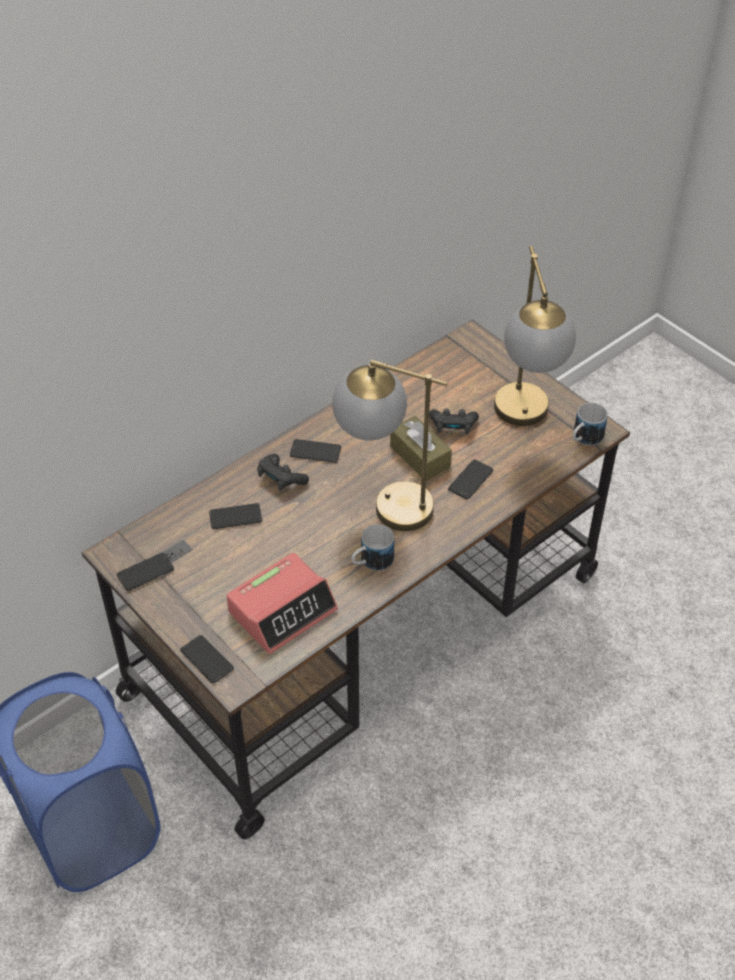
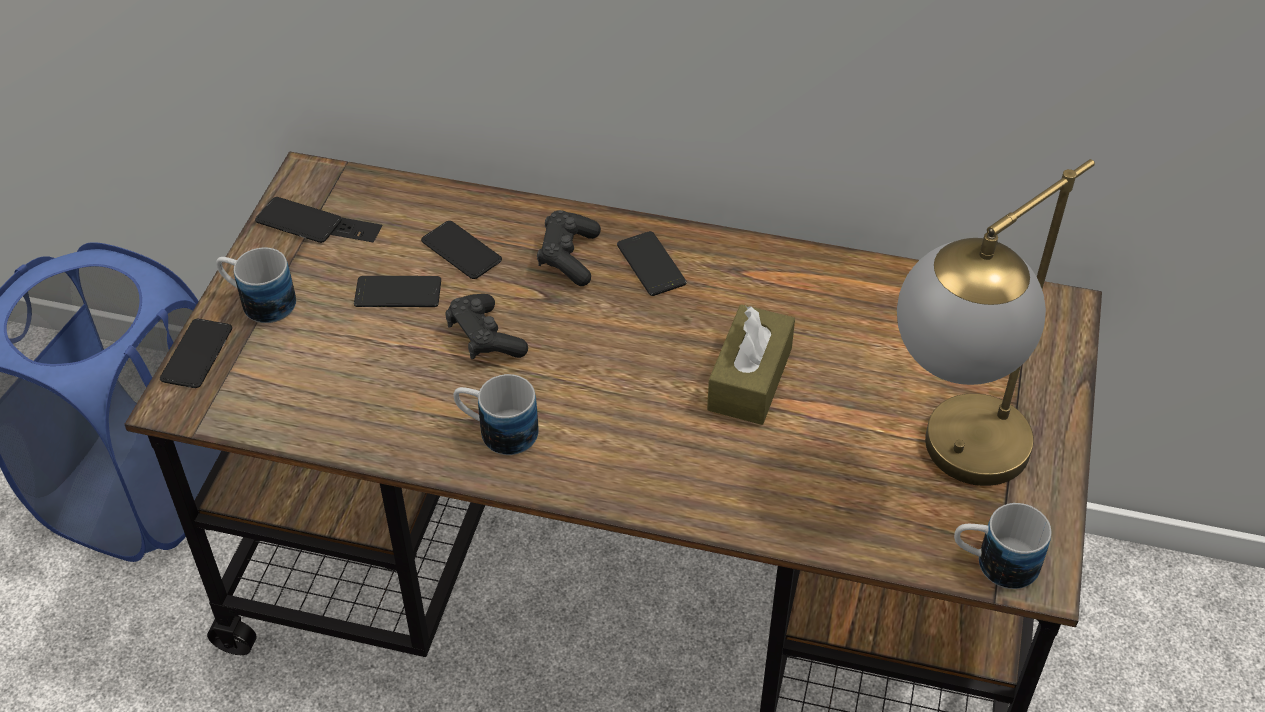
camera: 55 degrees right, 0 degrees up
alarm clock [226,553,338,654] -> none
table lamp [332,360,448,531] -> none
black game controller [429,408,479,435] -> black game controller moved to [446,294,528,359]
phone [448,459,494,499] -> phone moved to [354,276,441,307]
none -> mug [216,247,296,323]

